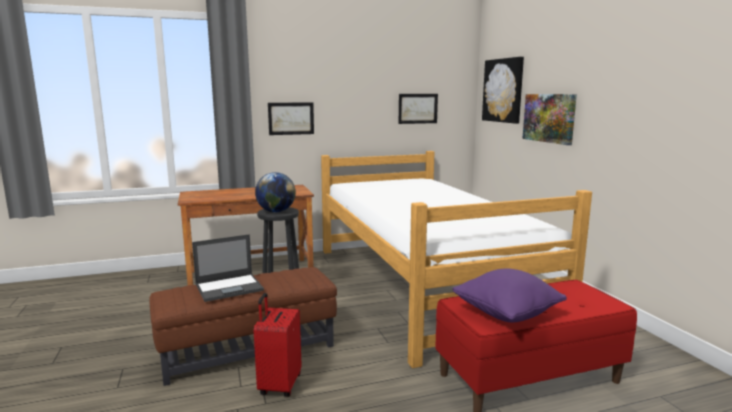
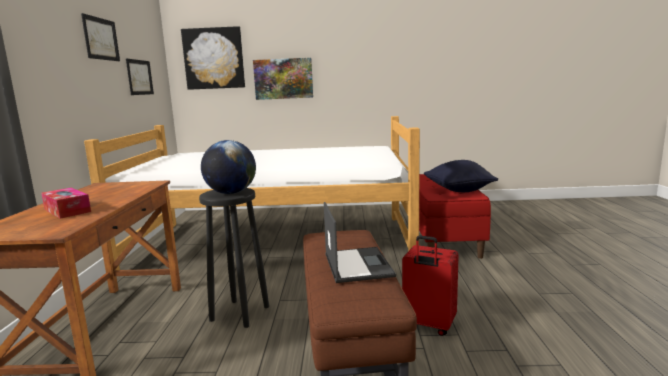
camera: 70 degrees left, 0 degrees up
picture [268,102,314,135] -> picture moved to [81,13,120,61]
purple pillow [452,269,567,322] -> black pillow [424,160,498,192]
none -> tissue box [41,188,91,219]

